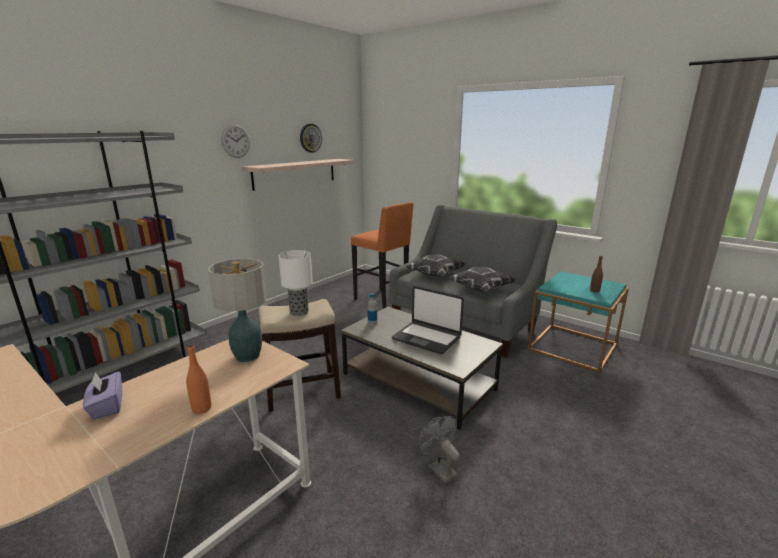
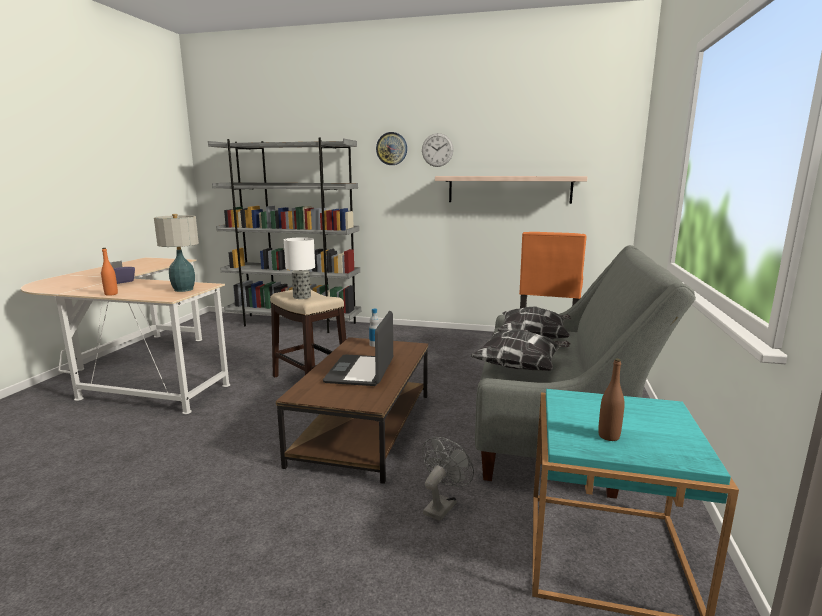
camera: 65 degrees right, 5 degrees down
wall clock [300,124,322,153] -> wall clock moved to [376,132,407,165]
grey coffee table [341,307,503,430] -> brown coffee table [276,337,428,484]
grey fan [418,416,460,484] -> grey fan moved to [422,437,474,521]

